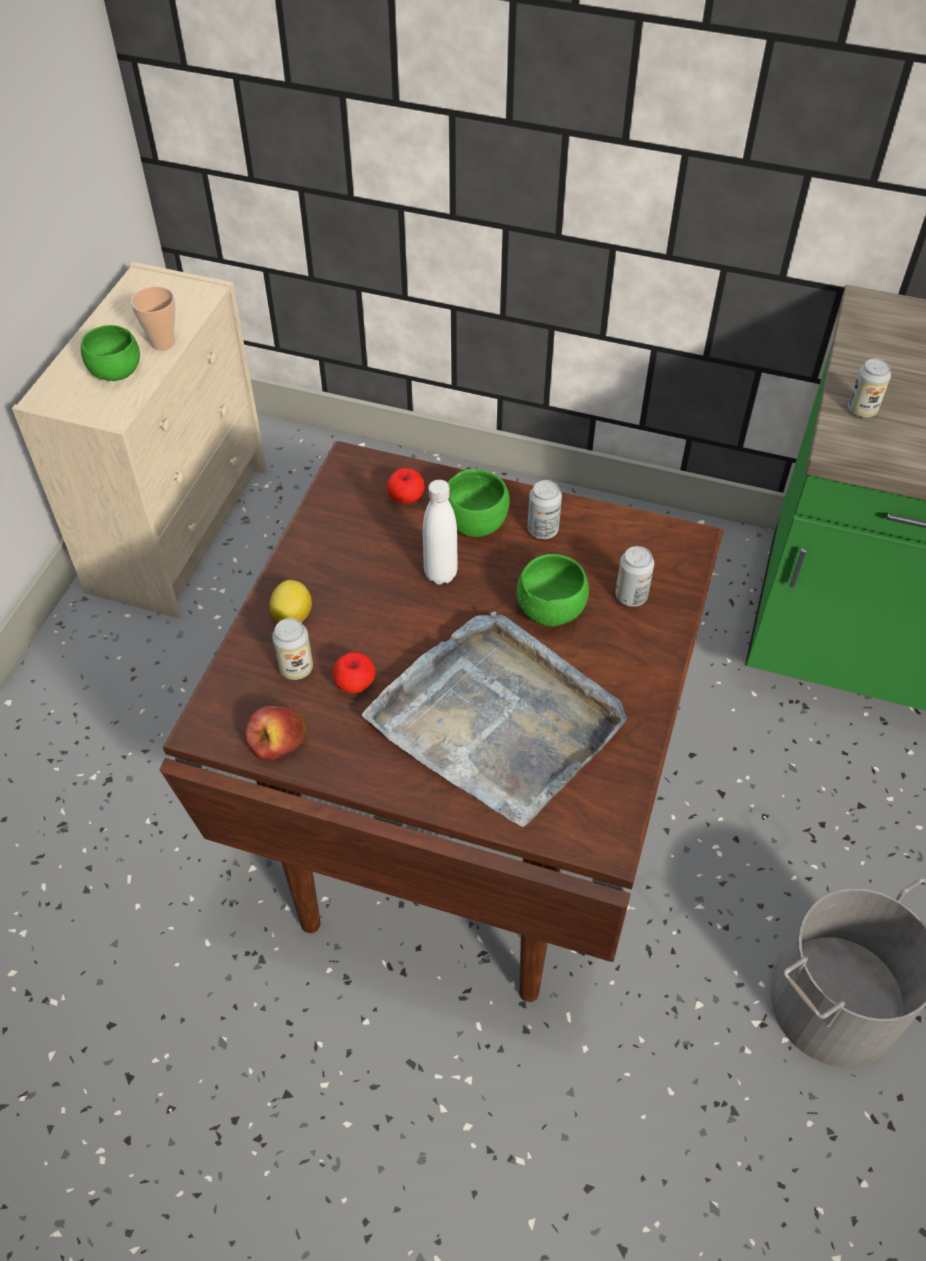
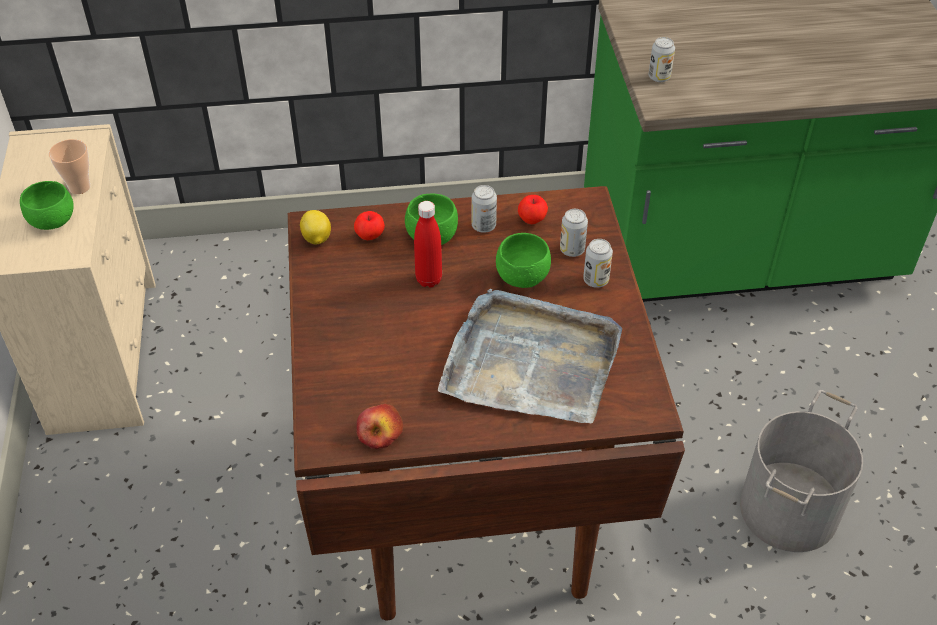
camera: 25 degrees left, 5 degrees down
lemon [269,580,312,623] -> lemon moved to [300,210,331,244]
can [272,618,313,680] -> can moved to [583,239,613,288]
apple [333,652,375,694] -> apple moved to [518,195,548,224]
white bottle [423,480,458,585] -> red bottle [414,201,442,287]

